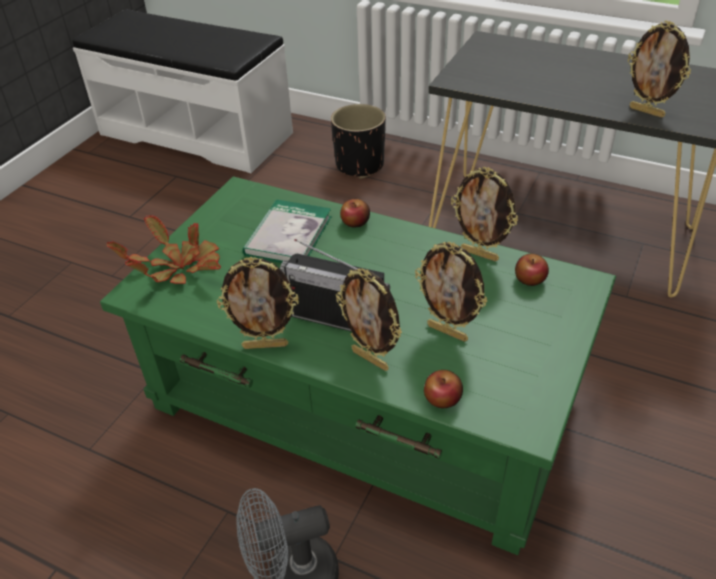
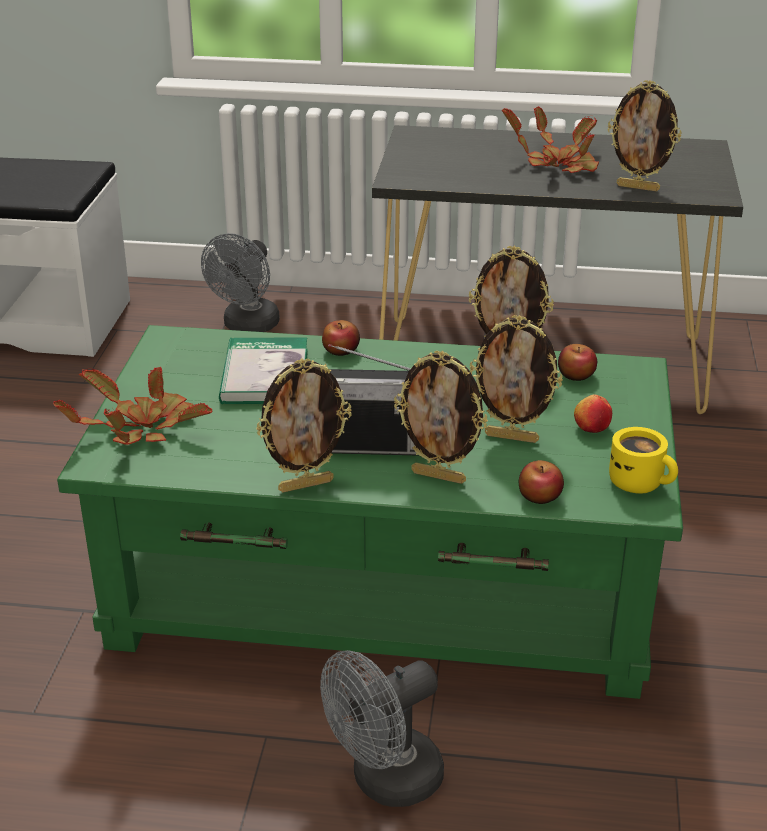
camera: 20 degrees left, 10 degrees down
black planter [331,104,386,178] -> grey fan [201,233,280,332]
none -> potted plant [502,106,599,173]
none -> apple [574,395,612,433]
none -> yellow mug [609,427,678,494]

